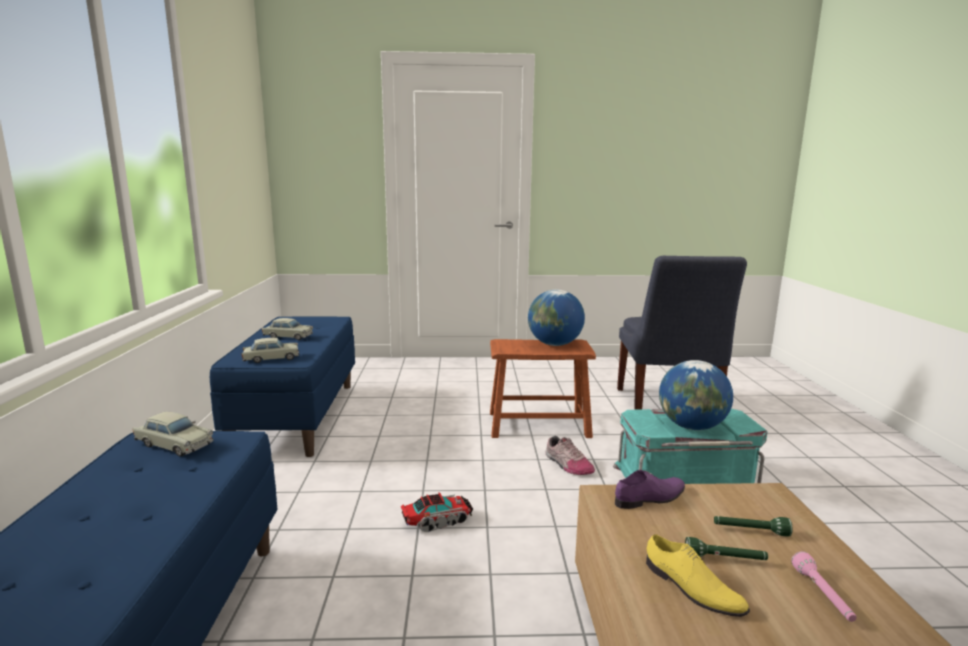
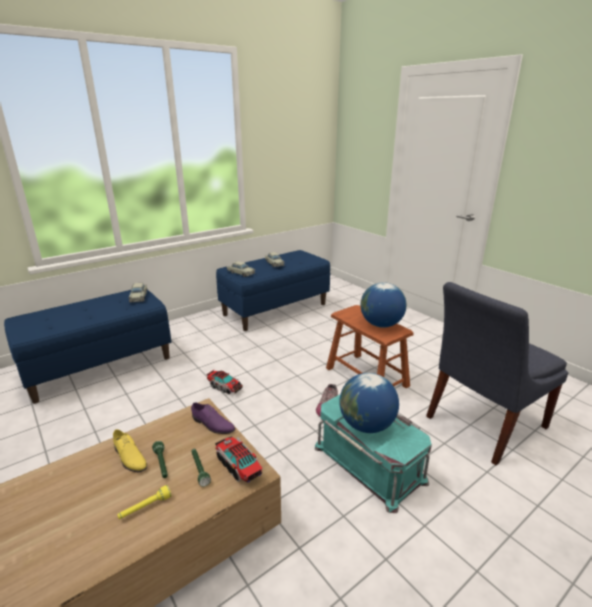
camera: 55 degrees right, 10 degrees up
yellow shoe [646,534,750,617] -> yellow shoe turned 60 degrees counterclockwise [113,429,147,472]
pink flashlight [791,551,857,622] -> yellow flashlight [117,485,171,519]
none -> toy truck [215,436,263,483]

